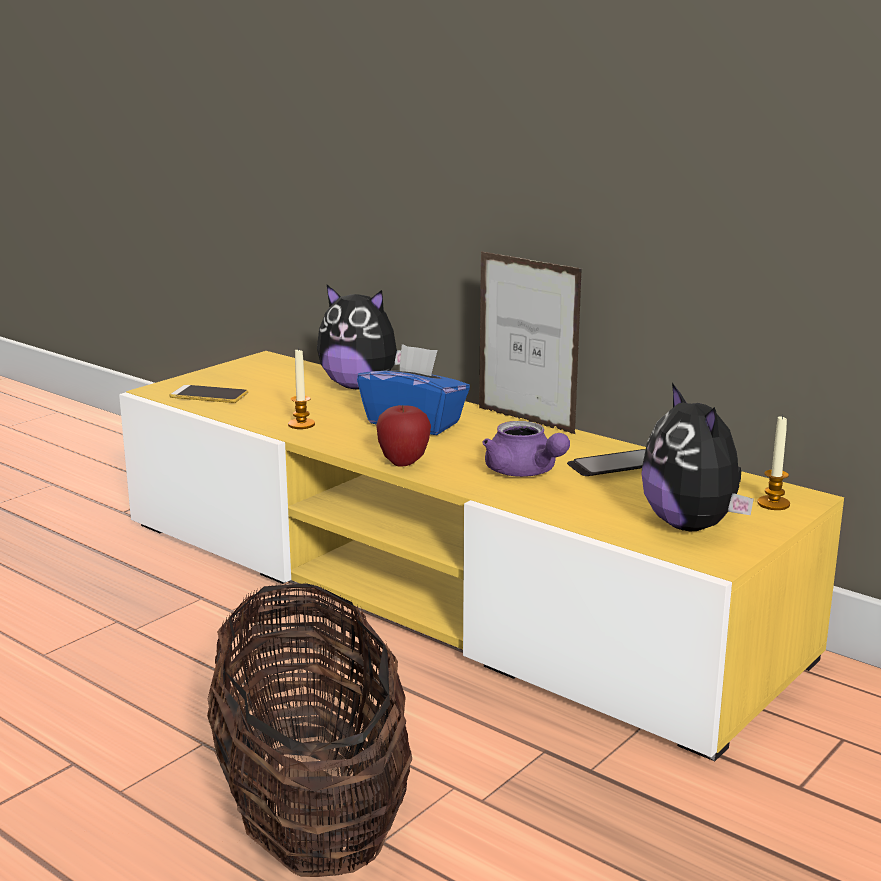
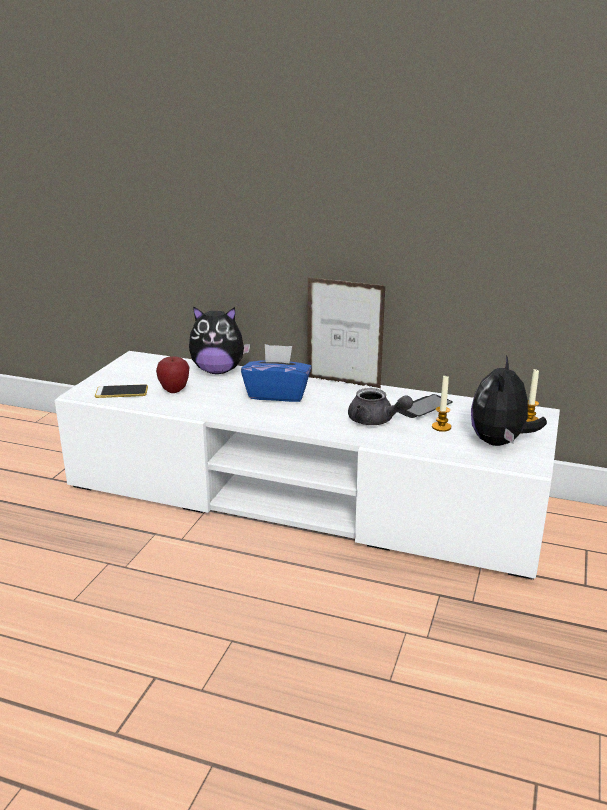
camera: 20 degrees left, 5 degrees up
yellow tv stand [119,351,844,761] -> white tv stand [55,351,560,580]
basket [207,583,412,877] -> none
candle [288,348,315,429] -> candle moved to [432,376,451,432]
apple [376,405,431,467] -> apple moved to [156,356,189,393]
purple teapot [482,421,570,477] -> grey teapot [348,388,413,425]
plush toy [642,383,754,531] -> plush toy turned 60 degrees clockwise [471,355,547,446]

